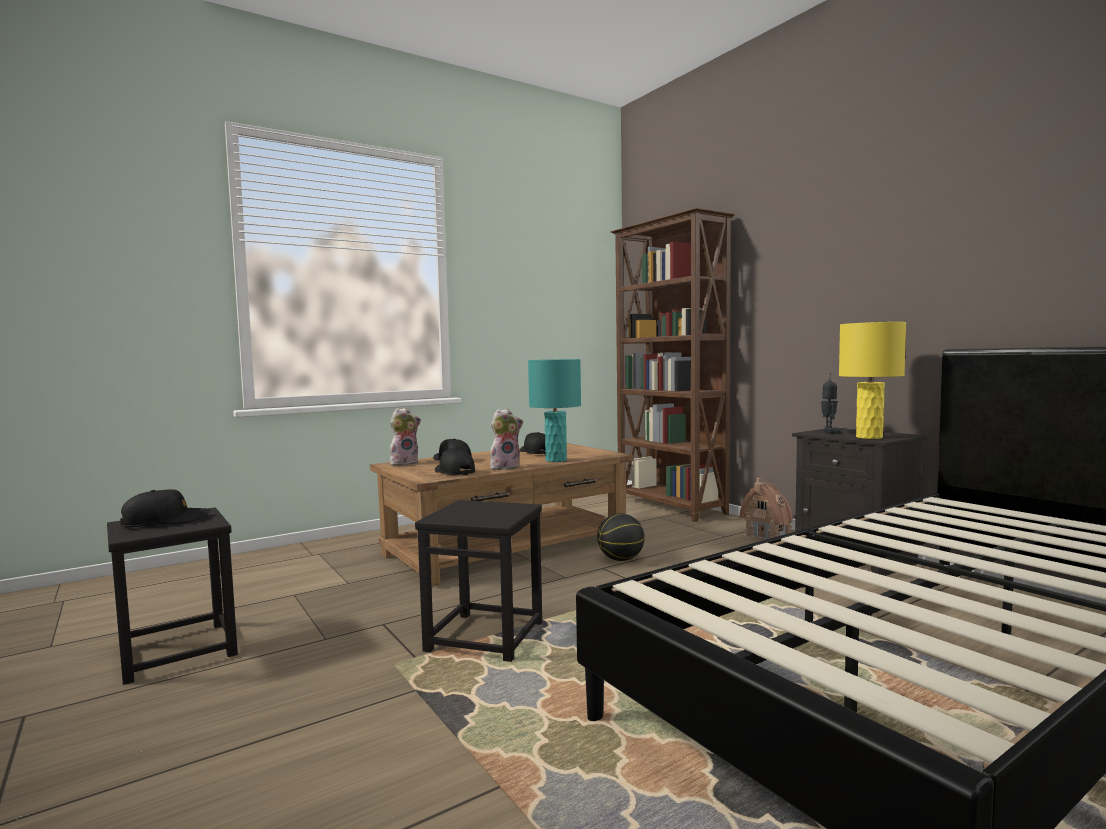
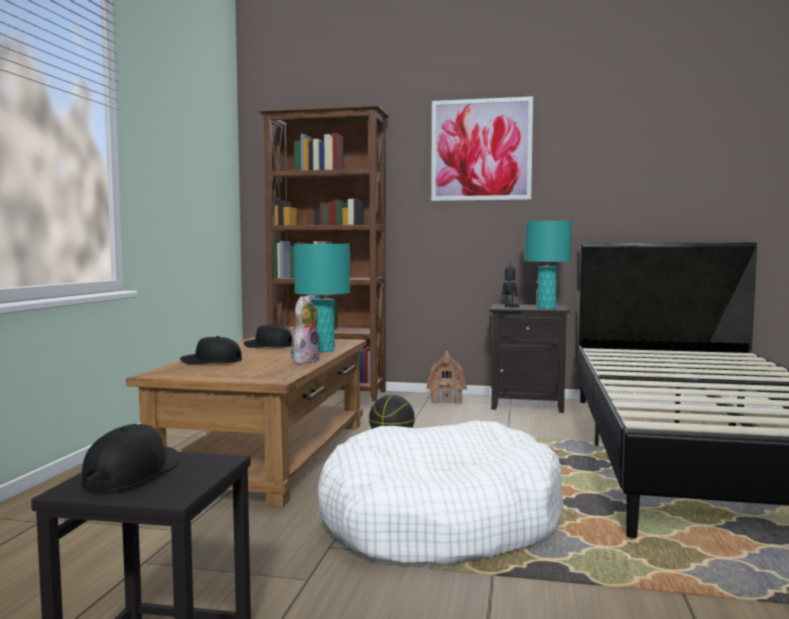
camera: 45 degrees left, 0 degrees up
plush toy [390,408,421,465] -> none
black stool [415,500,542,662] -> white dog bed [317,420,564,566]
black cap [435,449,475,475] -> none
yellow table lamp [839,322,906,439] -> turquoise table lamp [525,221,572,309]
none -> picture [431,96,533,201]

